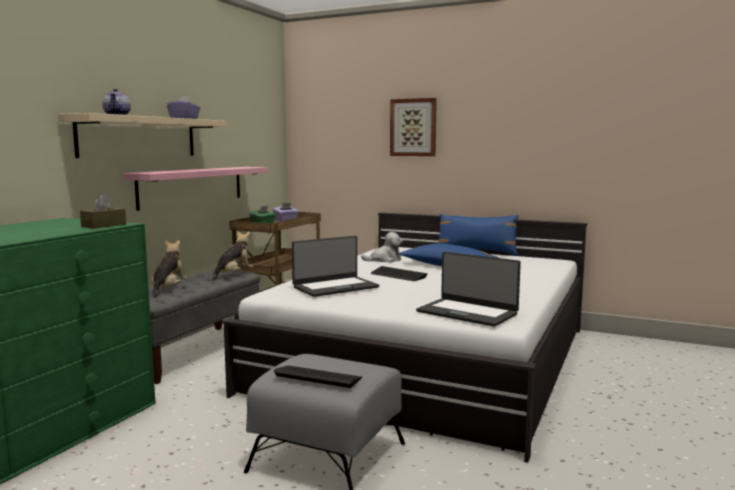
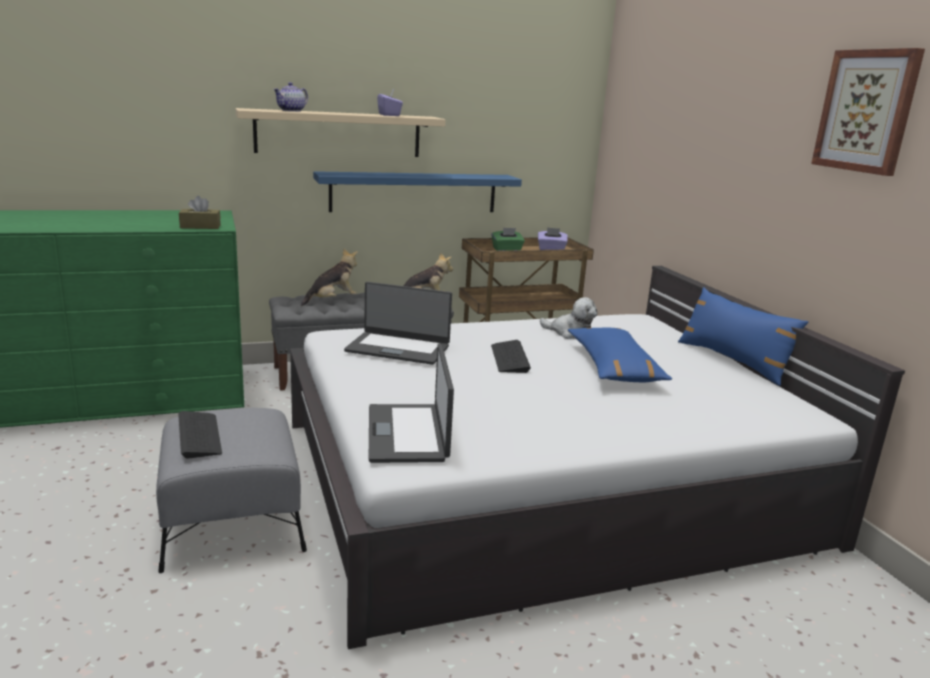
camera: 45 degrees right, 10 degrees up
pink shelf [123,167,268,211] -> blue shelf [313,171,522,212]
picture [390,98,437,156] -> picture moved to [811,48,925,176]

